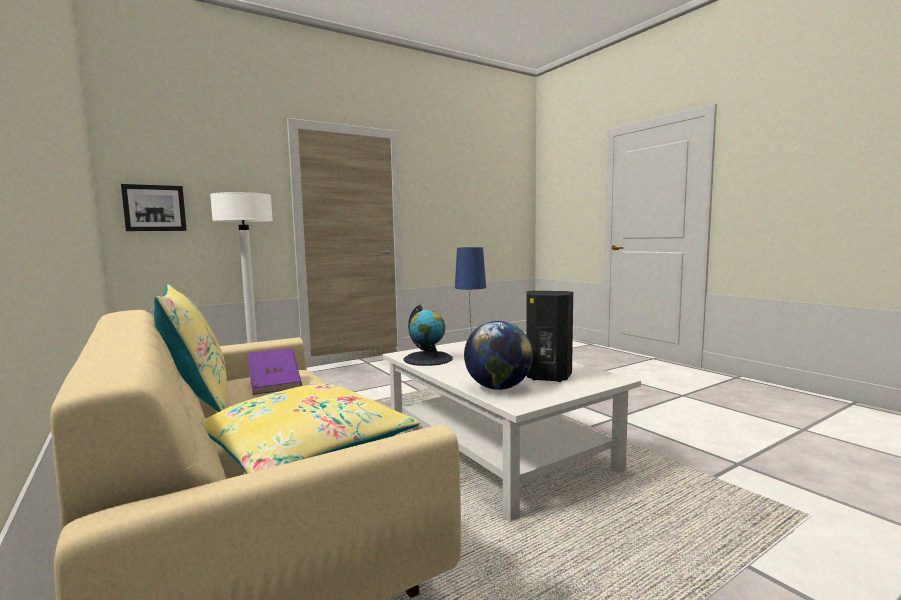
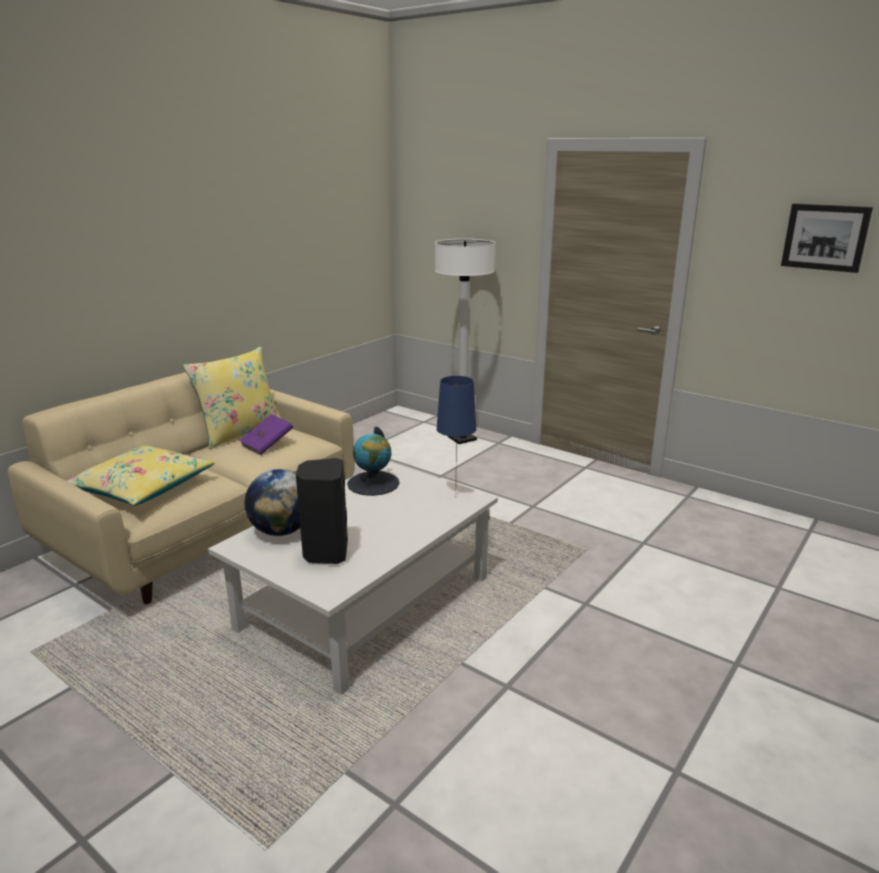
camera: 70 degrees right, 15 degrees up
picture [121,184,187,231] -> picture moved to [781,203,873,273]

